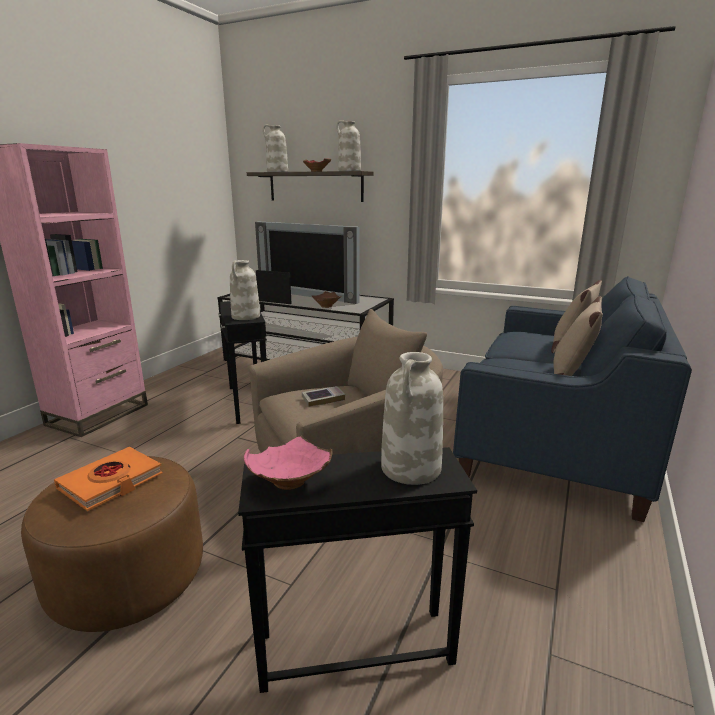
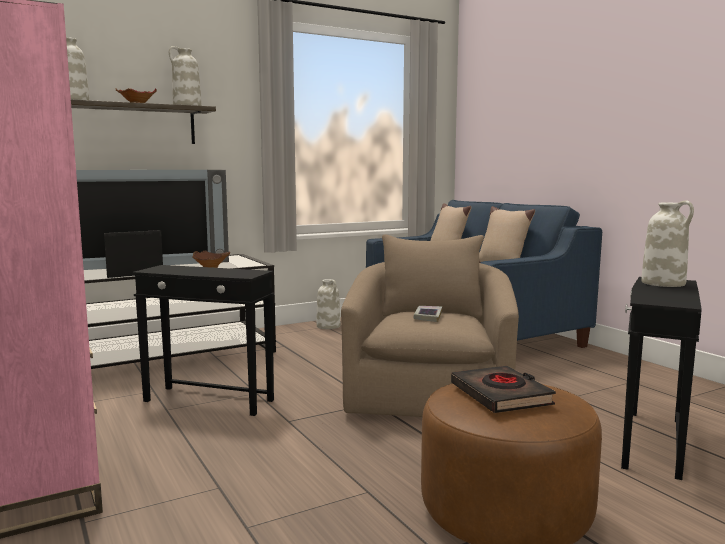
camera: 55 degrees left, 10 degrees down
orange book [54,447,163,511] -> black book [451,366,556,413]
white vase [230,260,260,320] -> white vase moved to [317,279,340,329]
pink bowl [244,436,333,490] -> none

